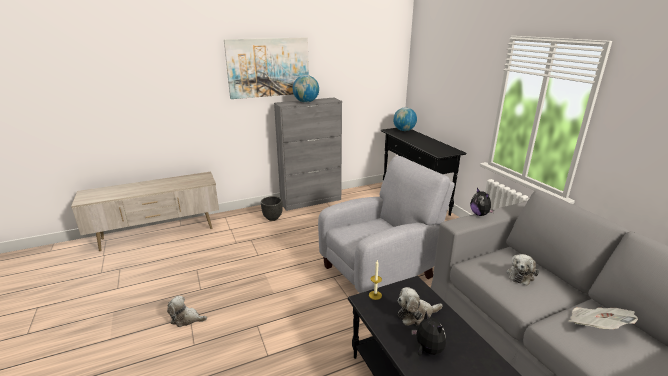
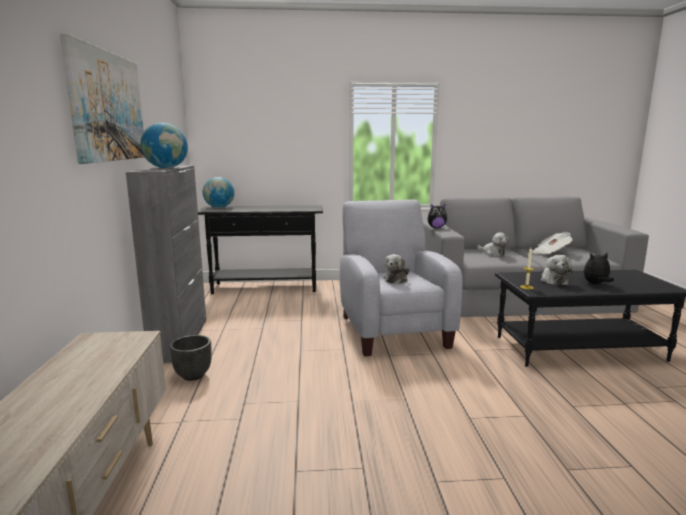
camera: 70 degrees left, 10 degrees down
plush toy [167,296,207,327] -> plush toy moved to [383,254,409,284]

